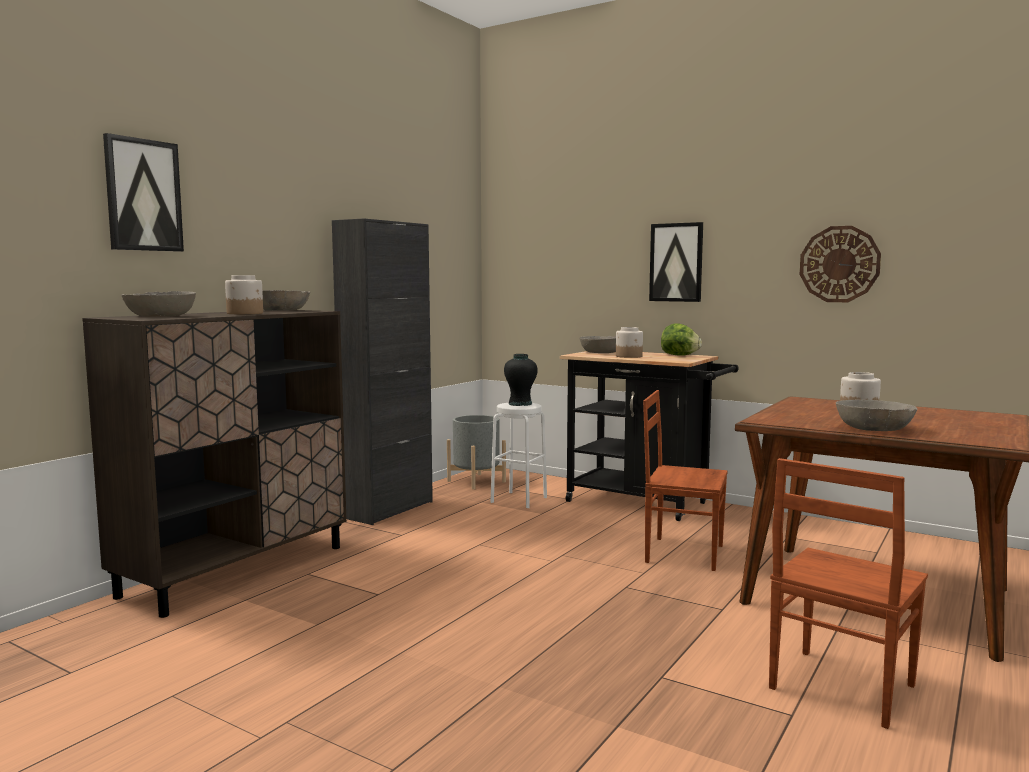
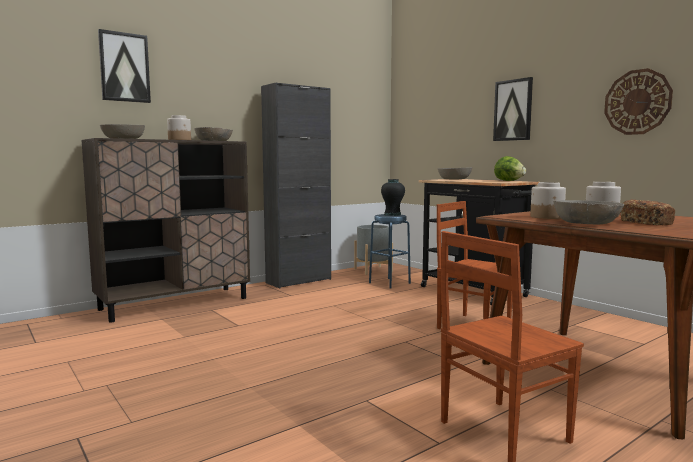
camera: 20 degrees right, 0 degrees up
white stool [490,403,547,508] -> blue stool [369,214,411,288]
jar [616,327,643,358] -> jar moved to [530,182,566,219]
none -> bread [620,199,675,225]

